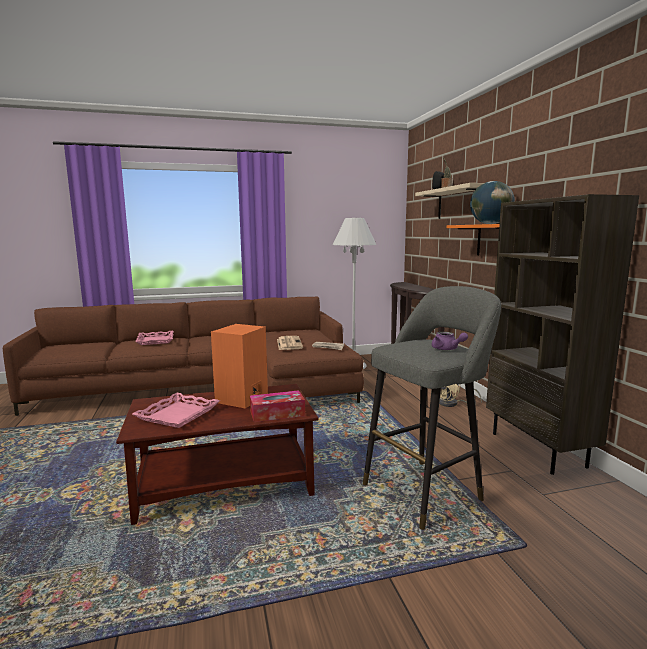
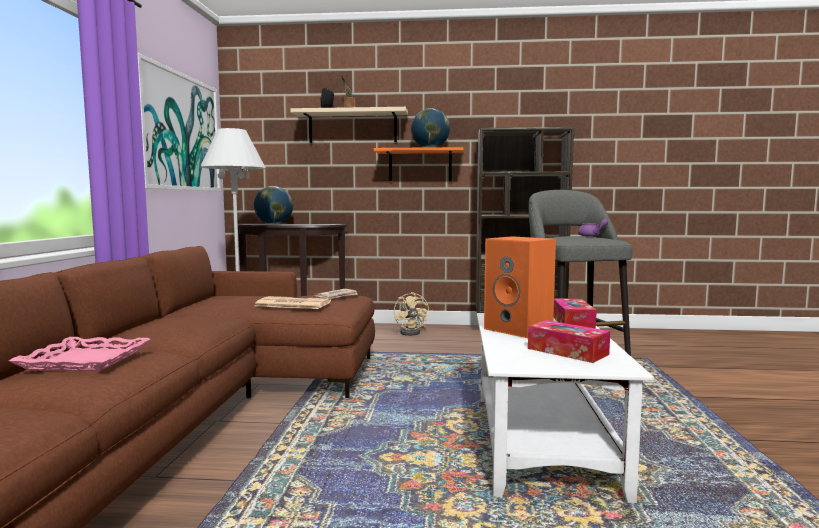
camera: 70 degrees left, 5 degrees down
brown coffee table [116,384,318,525] -> white coffee table [477,313,654,503]
pink tray [132,393,220,428] -> tissue box [528,320,610,363]
none -> picture [138,53,221,191]
none -> globe [254,186,293,225]

